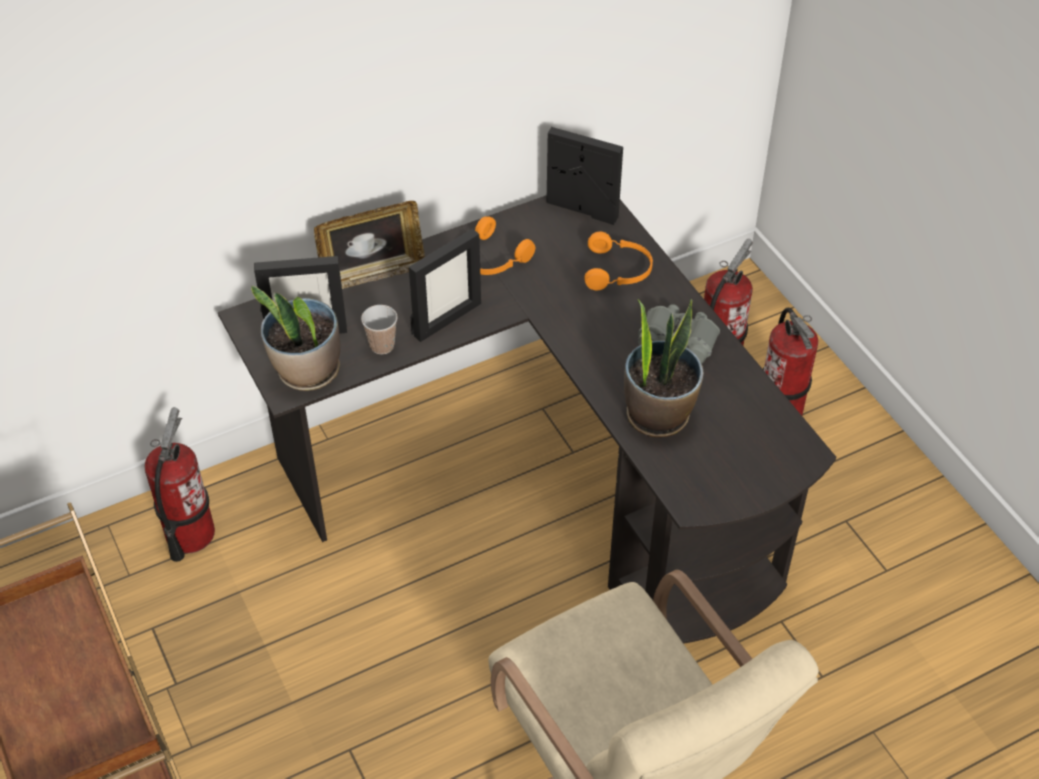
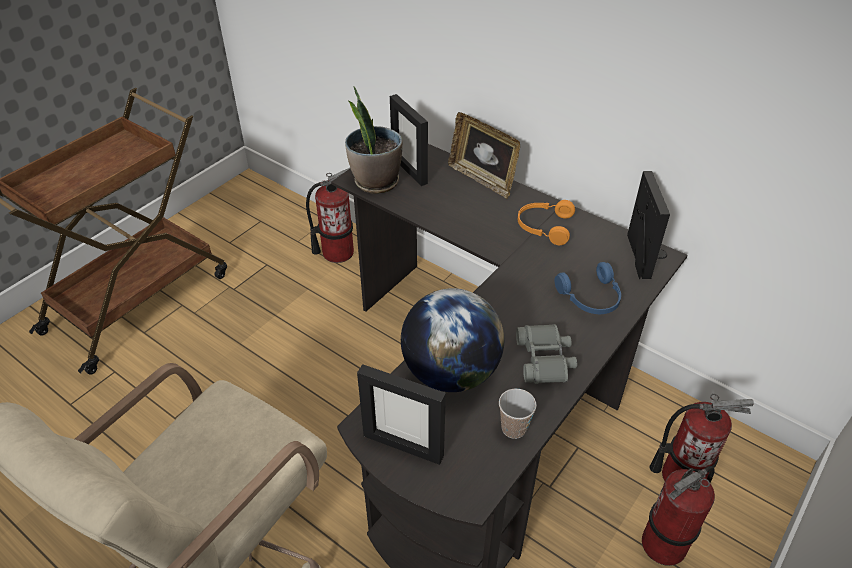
camera: 65 degrees right, 5 degrees down
cup [361,305,398,354] -> cup moved to [499,388,537,439]
picture frame [409,229,481,342] -> picture frame moved to [357,364,446,465]
orange headphones [584,232,653,290] -> blue headphones [554,262,621,314]
potted plant [624,299,703,438] -> globe [401,288,504,392]

